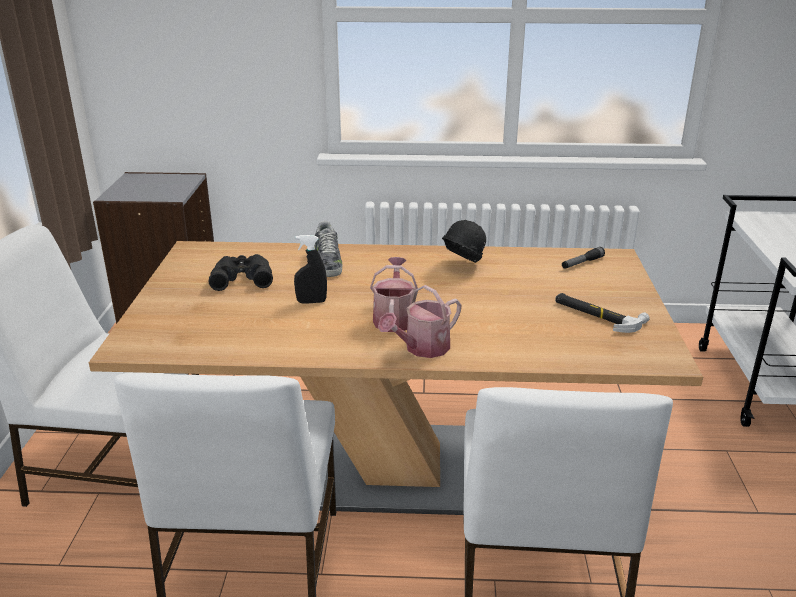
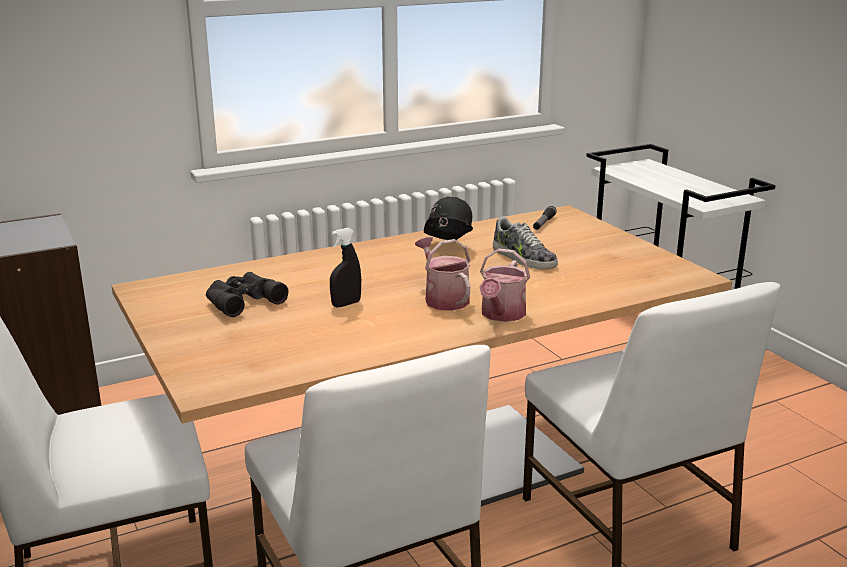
camera: 30 degrees left, 5 degrees down
shoe [315,221,343,277] -> shoe moved to [493,217,558,270]
hammer [555,293,650,333] -> none

